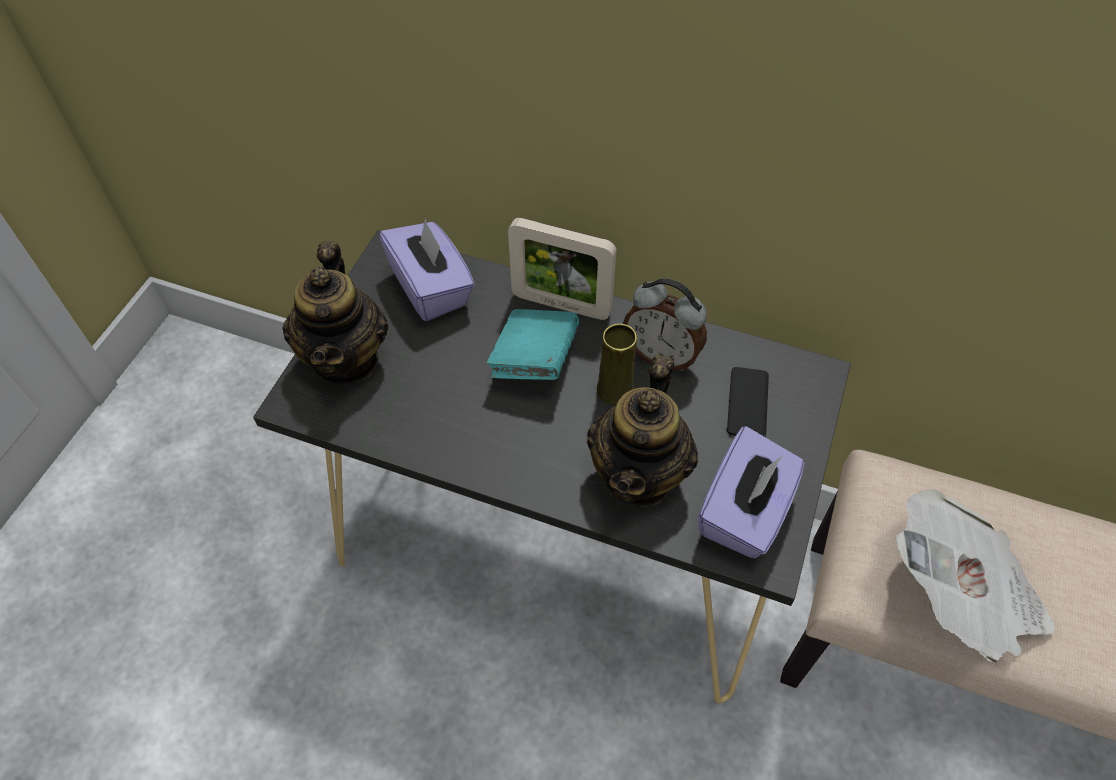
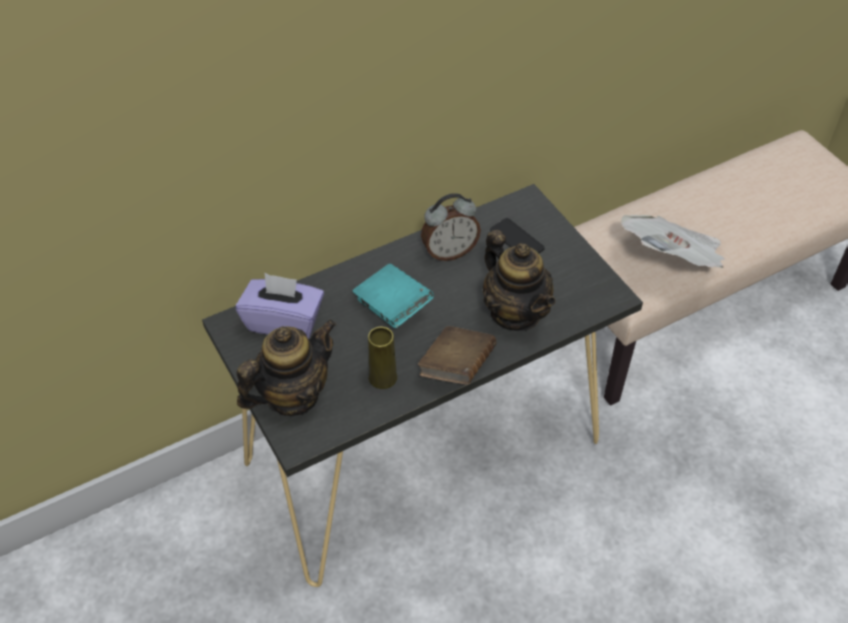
camera: 50 degrees left, 5 degrees down
teapot [282,241,388,385] -> teapot turned 75 degrees counterclockwise [237,319,336,416]
picture frame [508,218,616,320] -> none
yellow vase [597,323,637,405] -> yellow vase moved to [368,327,397,389]
purple tissue box [698,426,804,558] -> none
none -> brown book [418,326,496,385]

